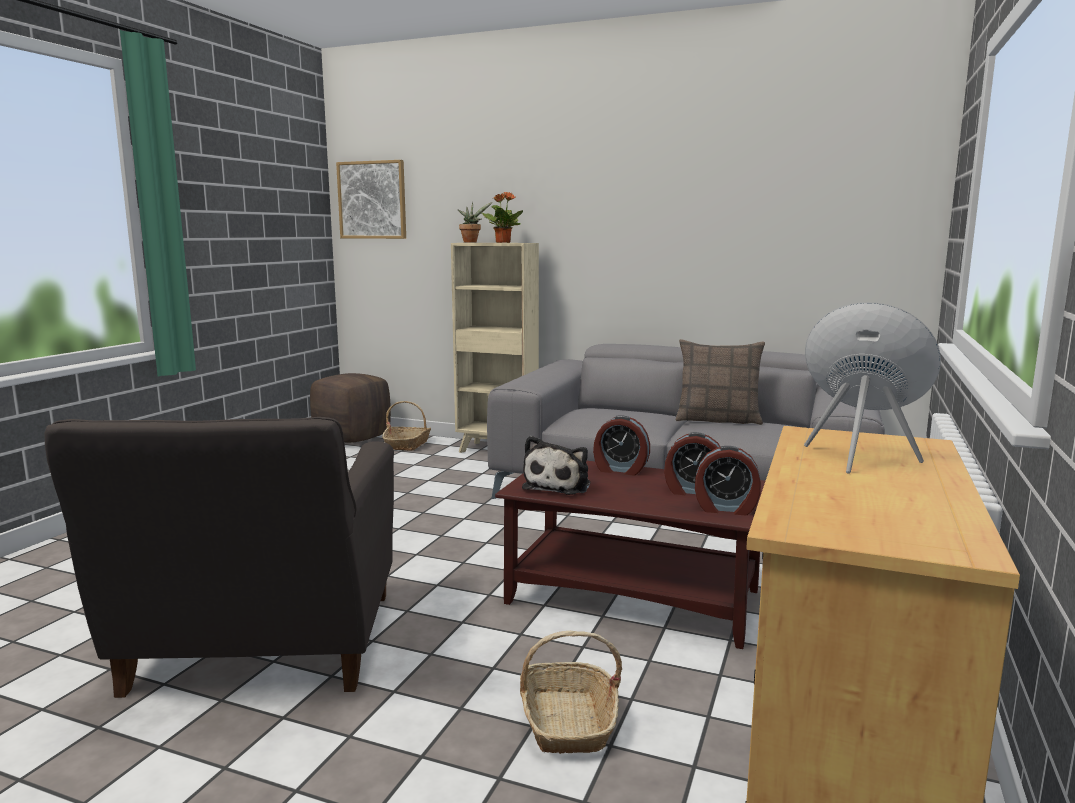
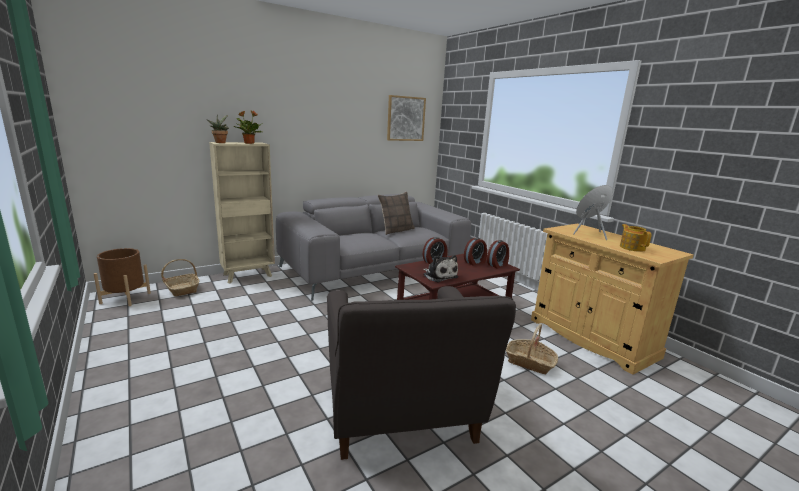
camera: 55 degrees left, 5 degrees up
grey armchair [44,417,394,698] -> grey armchair turned 45 degrees clockwise [327,286,516,460]
brown ottoman [310,373,391,443] -> brown planter [94,248,151,306]
picture [336,160,406,239] -> picture moved to [387,95,426,141]
none -> teapot [620,224,652,252]

